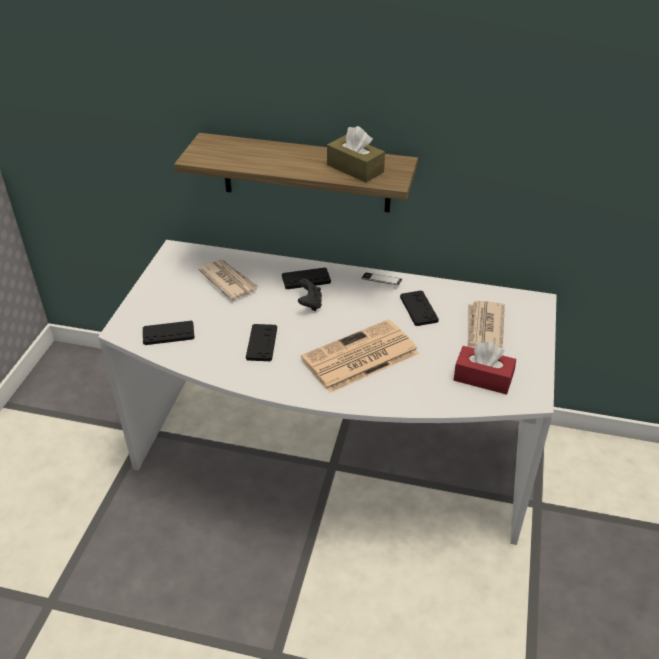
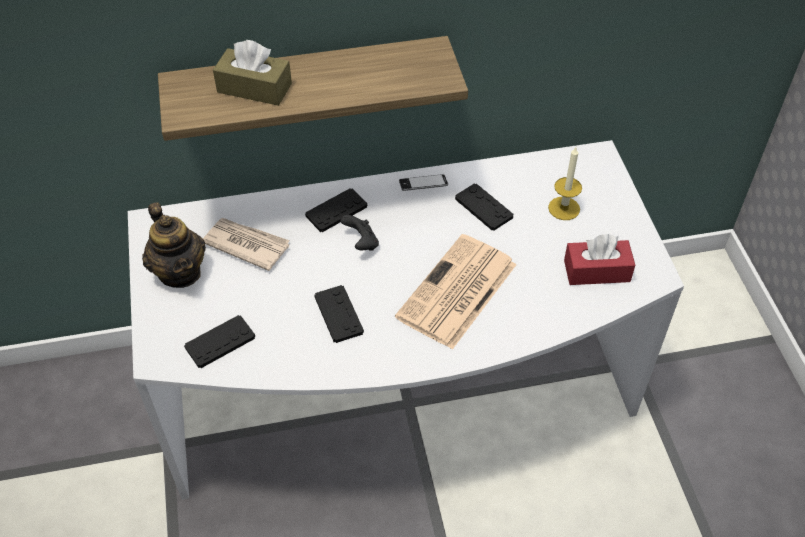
camera: 25 degrees left, 10 degrees up
brown tissue box [327,126,385,182] -> brown tissue box moved to [213,40,292,106]
newspaper [468,301,505,348] -> candle [548,147,582,220]
none -> teapot [142,202,206,288]

